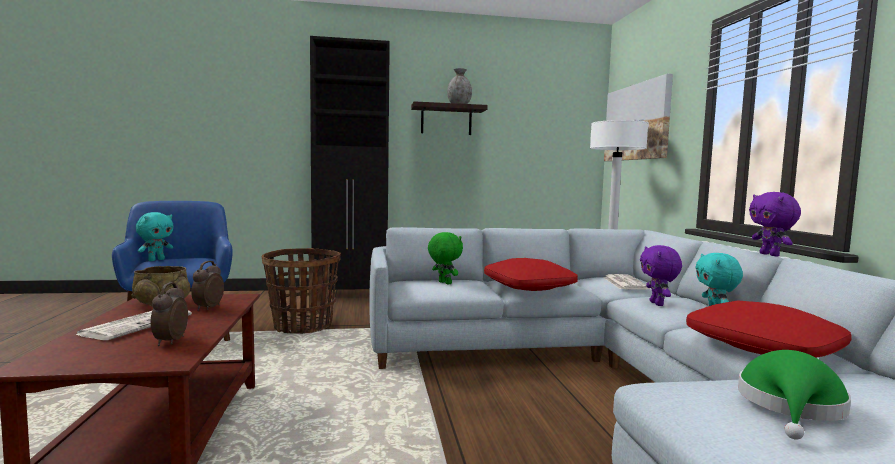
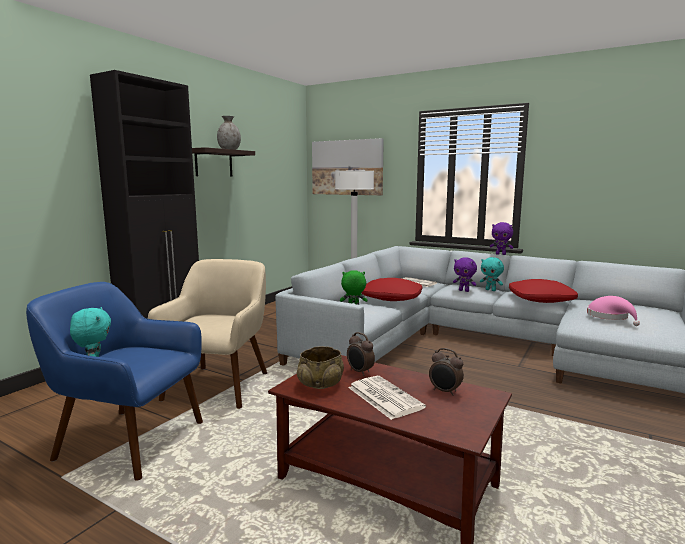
camera: 50 degrees left, 5 degrees up
basket [262,248,341,334] -> beige armchair [148,259,267,409]
green hat [738,350,851,440] -> pink hat [587,296,640,326]

